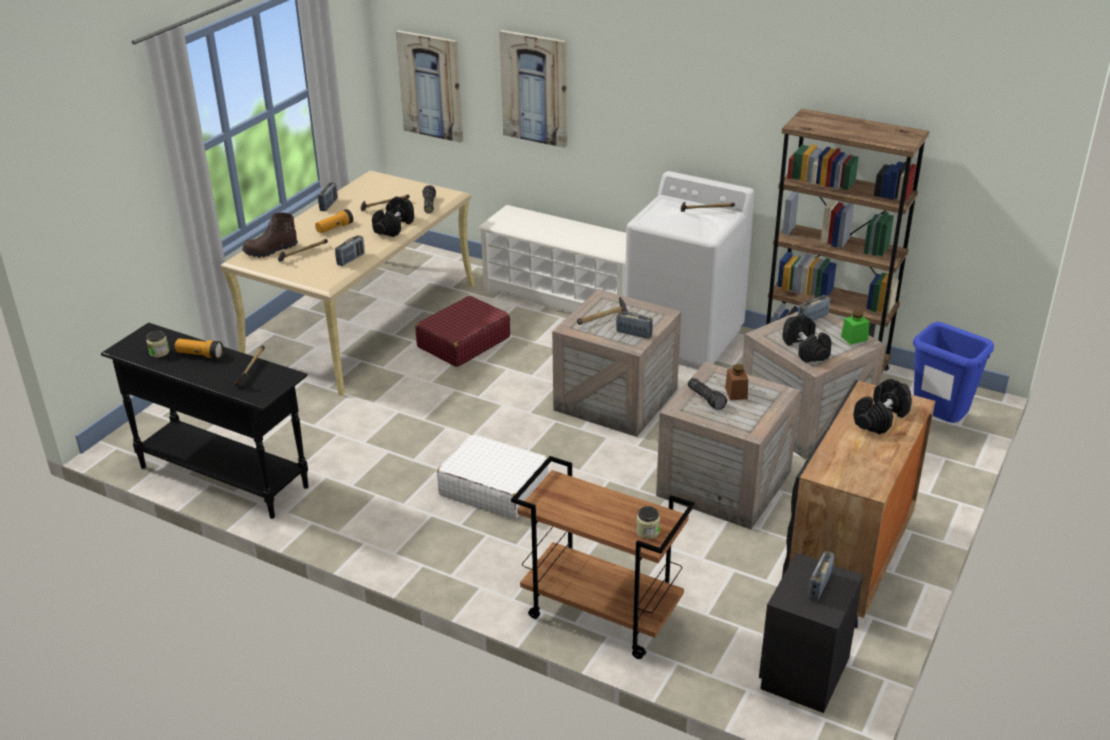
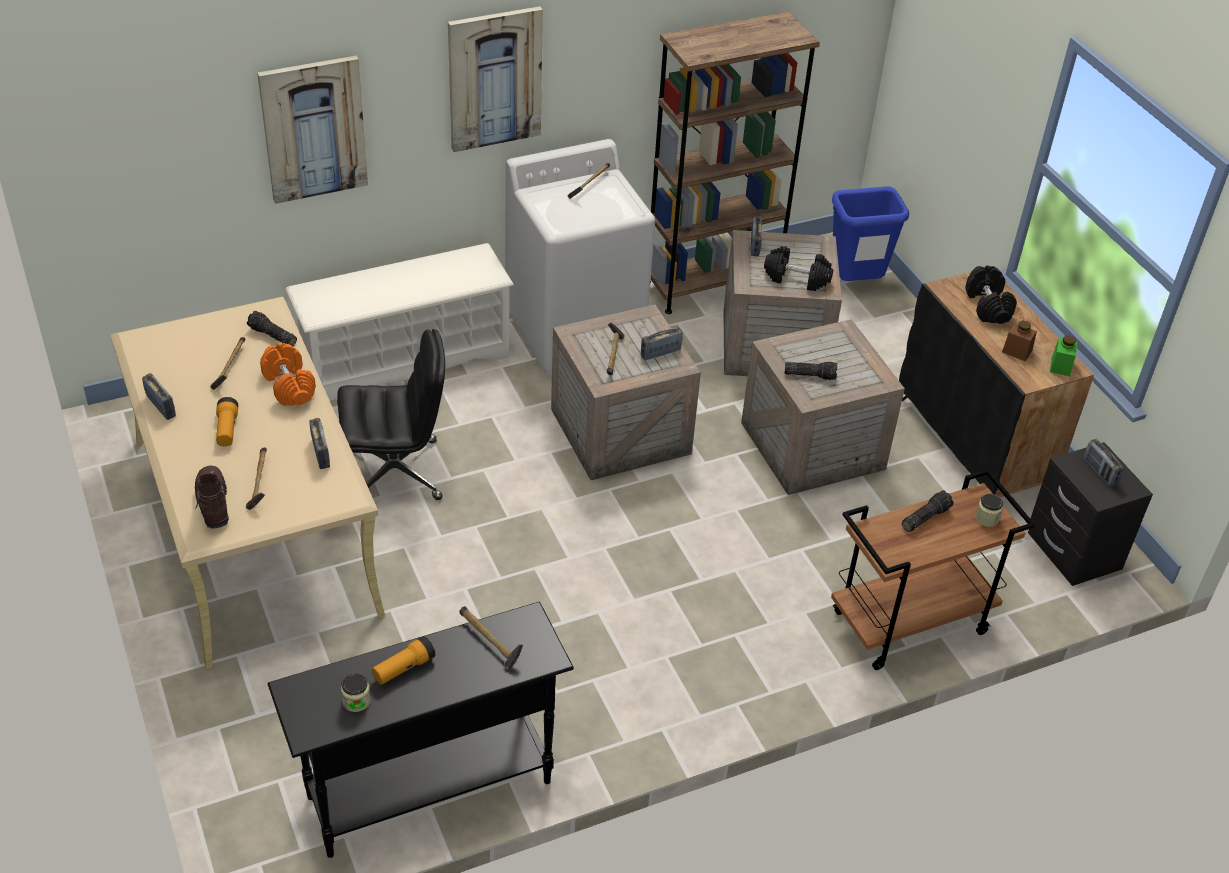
camera: 55 degrees left, 10 degrees up
brown boot [242,213,298,258] -> brown boot turned 150 degrees clockwise [195,466,229,528]
black dumbbell [372,196,414,237] -> orange dumbbell [260,343,316,406]
picture [396,30,463,143] -> picture moved to [448,6,543,152]
red suitcase [416,296,510,367] -> black office chair [337,329,445,500]
white suitcase [437,434,549,520] -> none
brown jar [725,364,748,400] -> brown jar moved to [1002,321,1037,361]
green jar [841,311,870,345] -> green jar moved to [1050,336,1077,376]
none -> flashlight [902,491,953,532]

